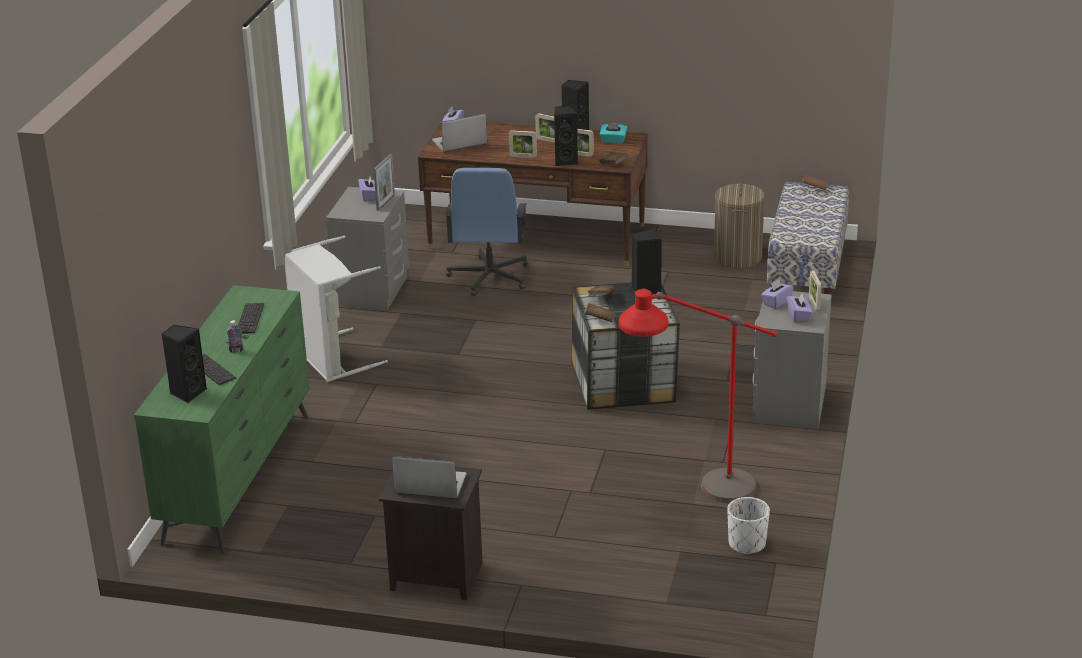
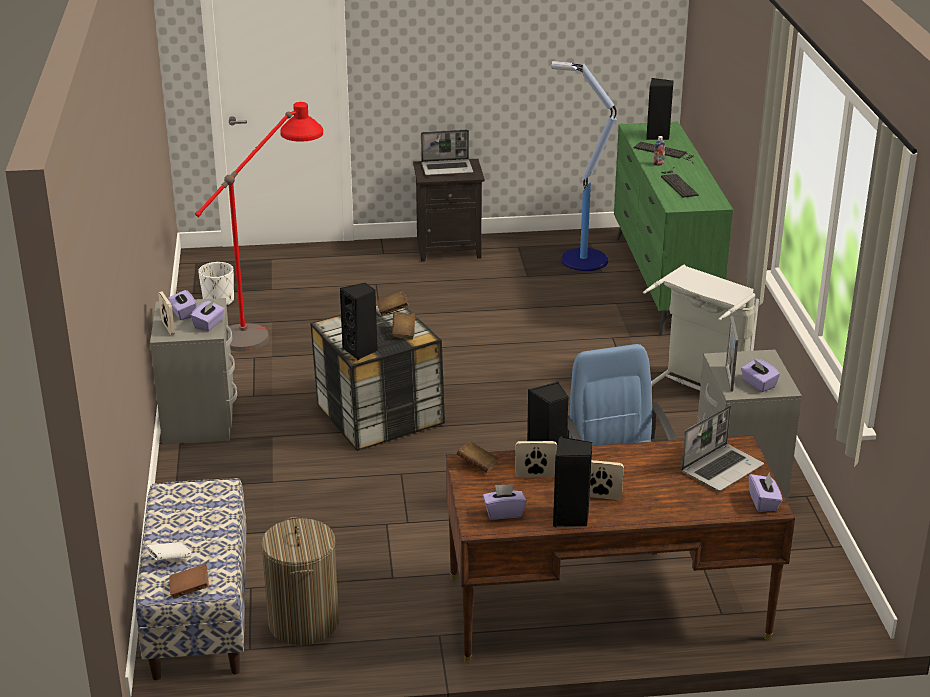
camera: 160 degrees right, 0 degrees up
picture frame [509,130,537,158] -> none
turquoise tissue box [600,123,627,144] -> purple tissue box [483,484,527,520]
none -> white book [146,542,191,560]
none -> floor lamp [551,61,617,271]

